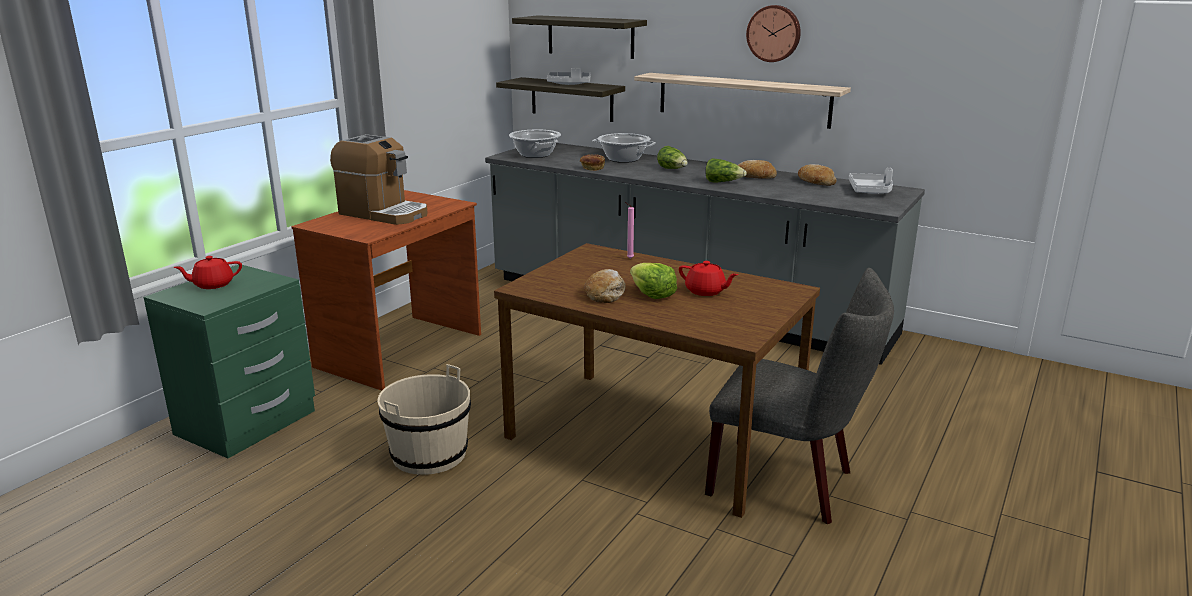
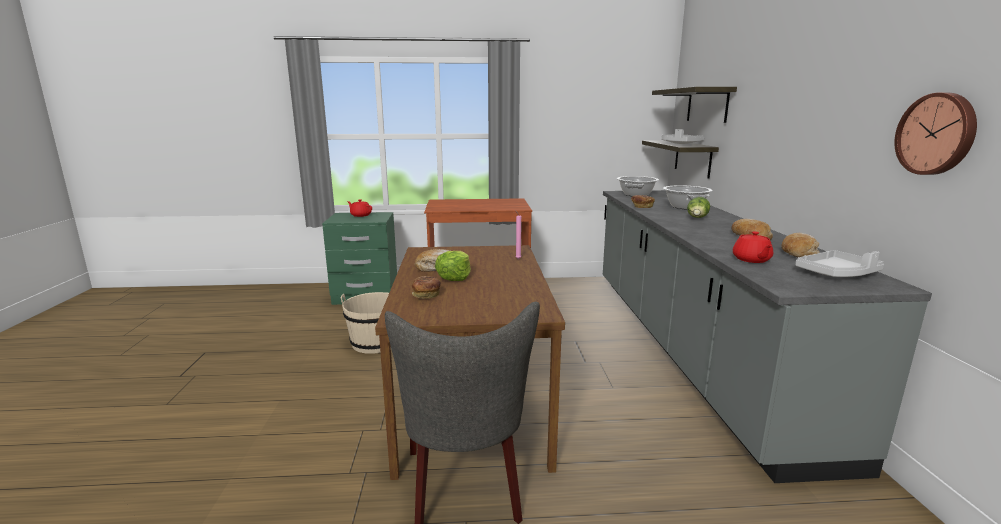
camera: 55 degrees right, 5 degrees down
coffee machine [330,134,427,225] -> none
shelf [634,73,851,129] -> none
red teapot [679,261,738,296] -> red teapot moved to [733,231,773,263]
lettuce [705,158,747,182] -> none
wall clock [746,5,801,62] -> wall clock moved to [894,93,977,175]
none -> bread [412,276,441,299]

